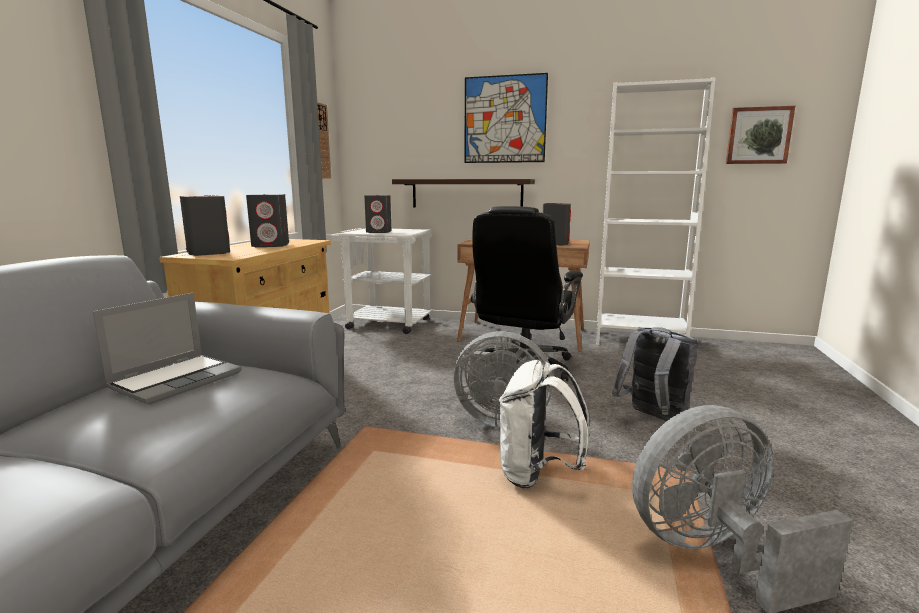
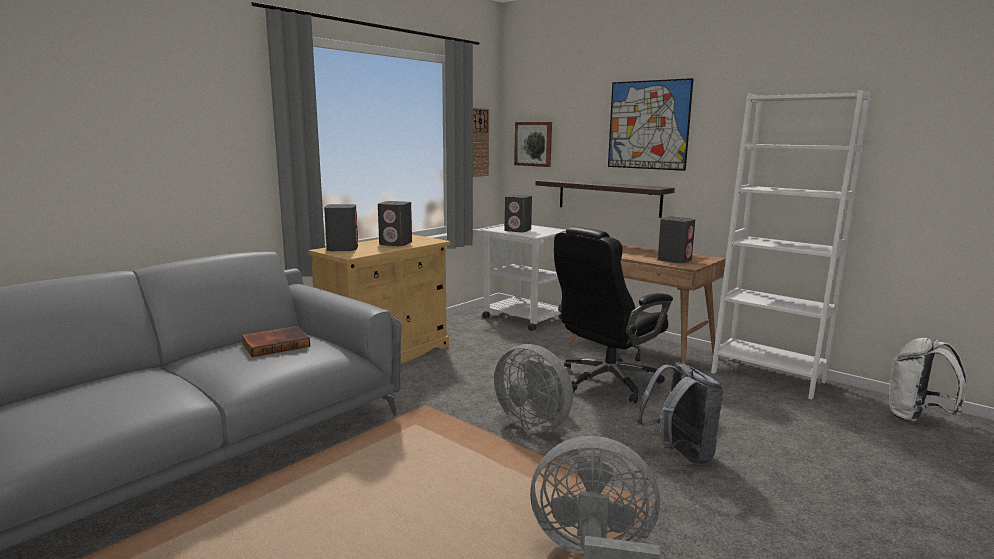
camera: 25 degrees right, 0 degrees up
laptop [93,292,242,405] -> book [242,326,310,357]
white backpack [499,360,589,489] -> white backpack moved to [889,338,968,423]
picture [726,106,795,164] -> picture moved to [514,122,552,167]

